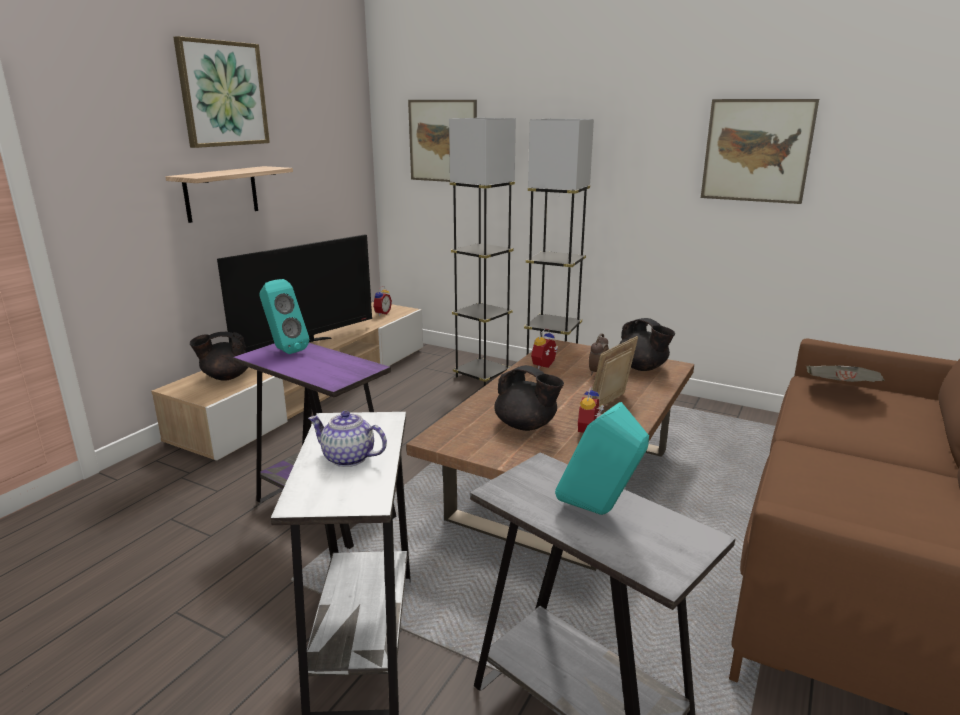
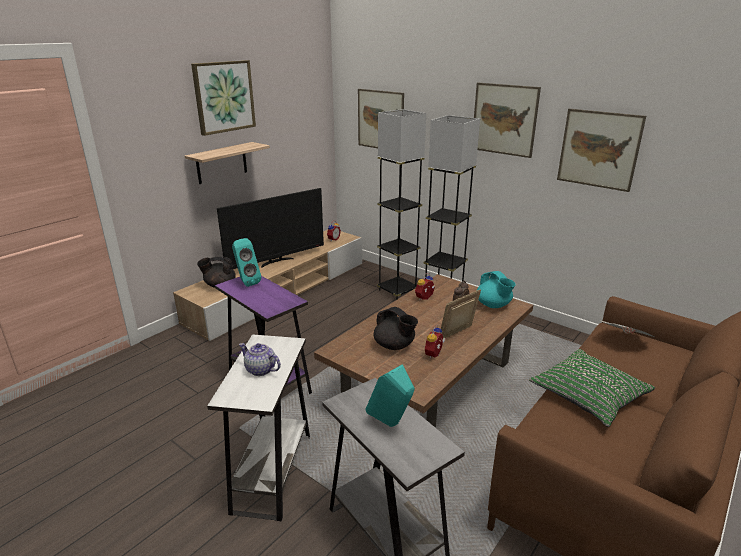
camera: 10 degrees right, 5 degrees up
black teapot [619,318,675,371] -> turquoise teapot [476,271,516,308]
none -> picture [474,83,541,158]
none -> green pillow [529,349,655,427]

